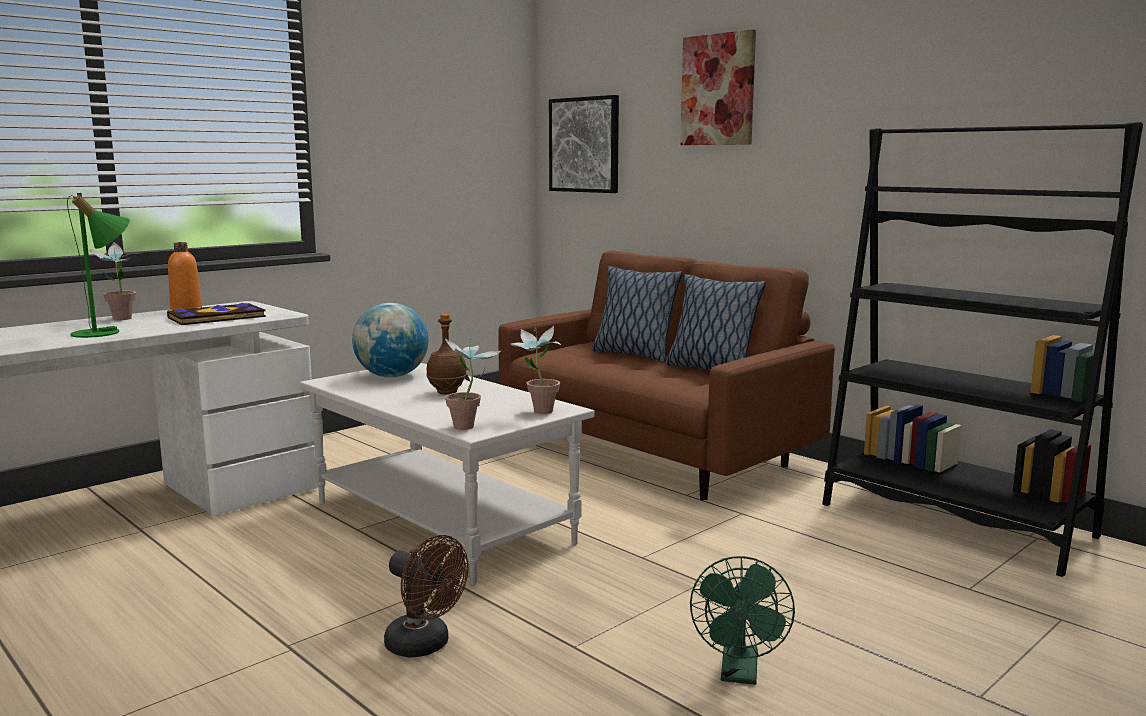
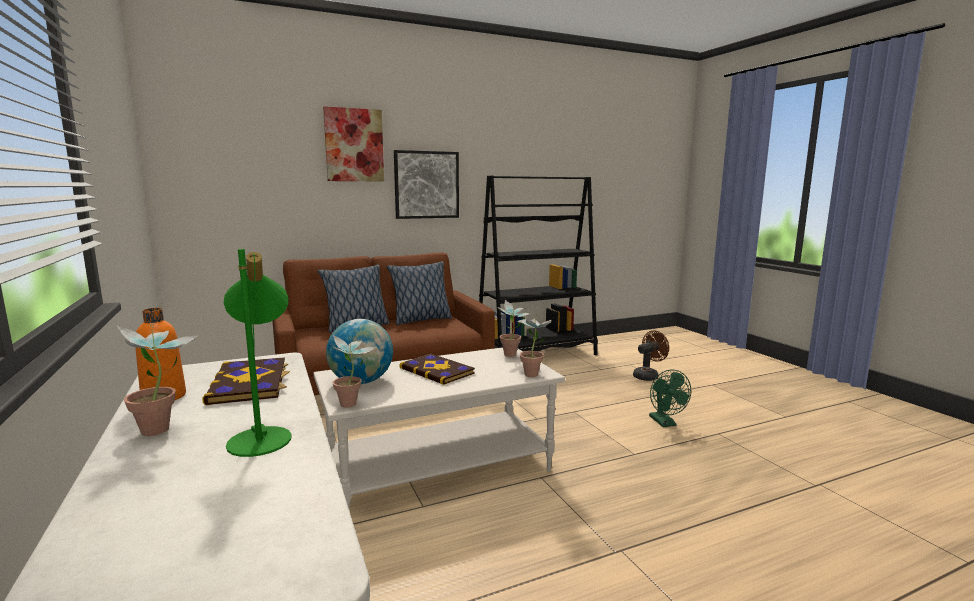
camera: 70 degrees left, 0 degrees up
brown fan [384,535,469,658] -> brown fan moved to [633,331,669,381]
brown bottle [426,314,467,395] -> book [400,354,475,385]
picture [549,95,619,193] -> picture moved to [394,150,459,219]
green fan [690,556,795,685] -> green fan turned 45 degrees clockwise [649,370,691,427]
none -> potted plant [332,335,376,408]

